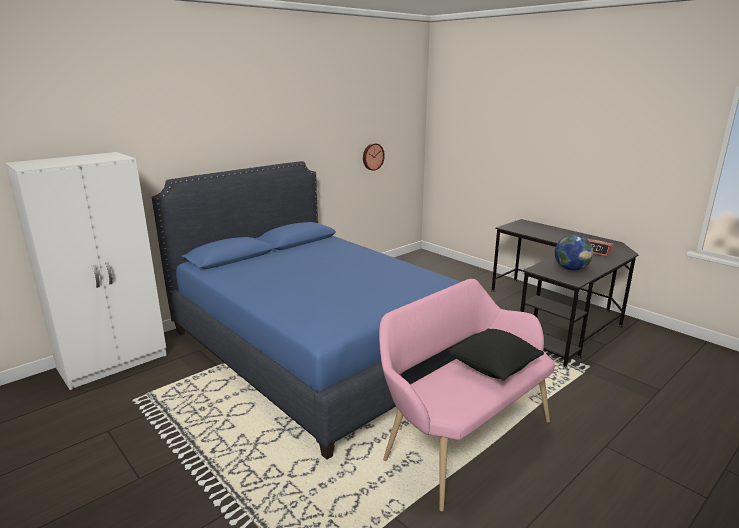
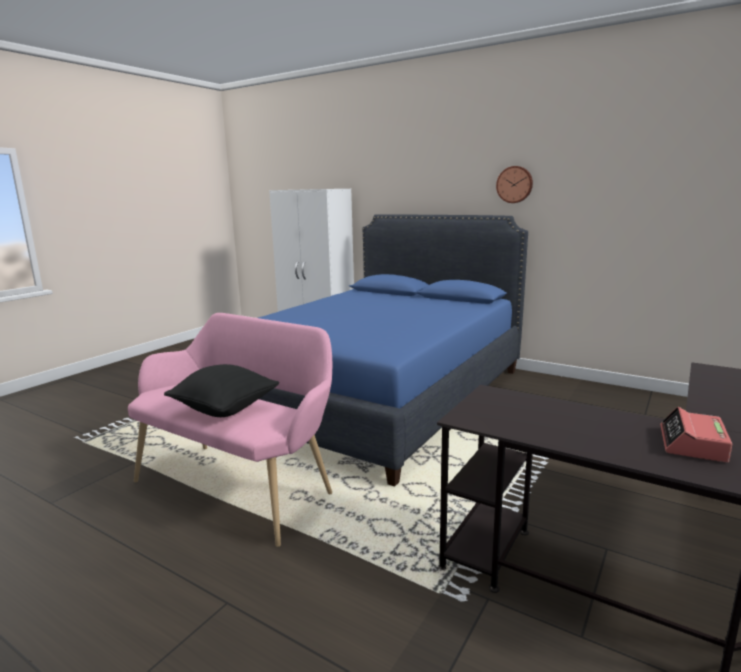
camera: 75 degrees right, 5 degrees down
wall clock [363,143,385,171] -> wall clock moved to [496,166,533,203]
globe [555,235,593,270] -> none

